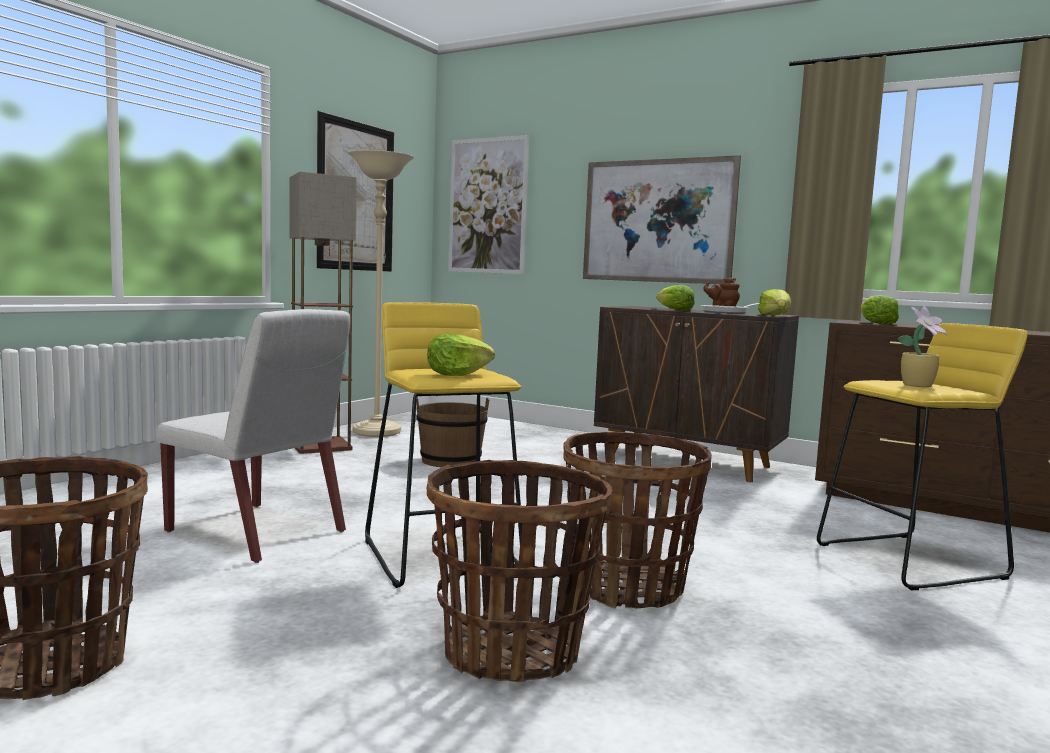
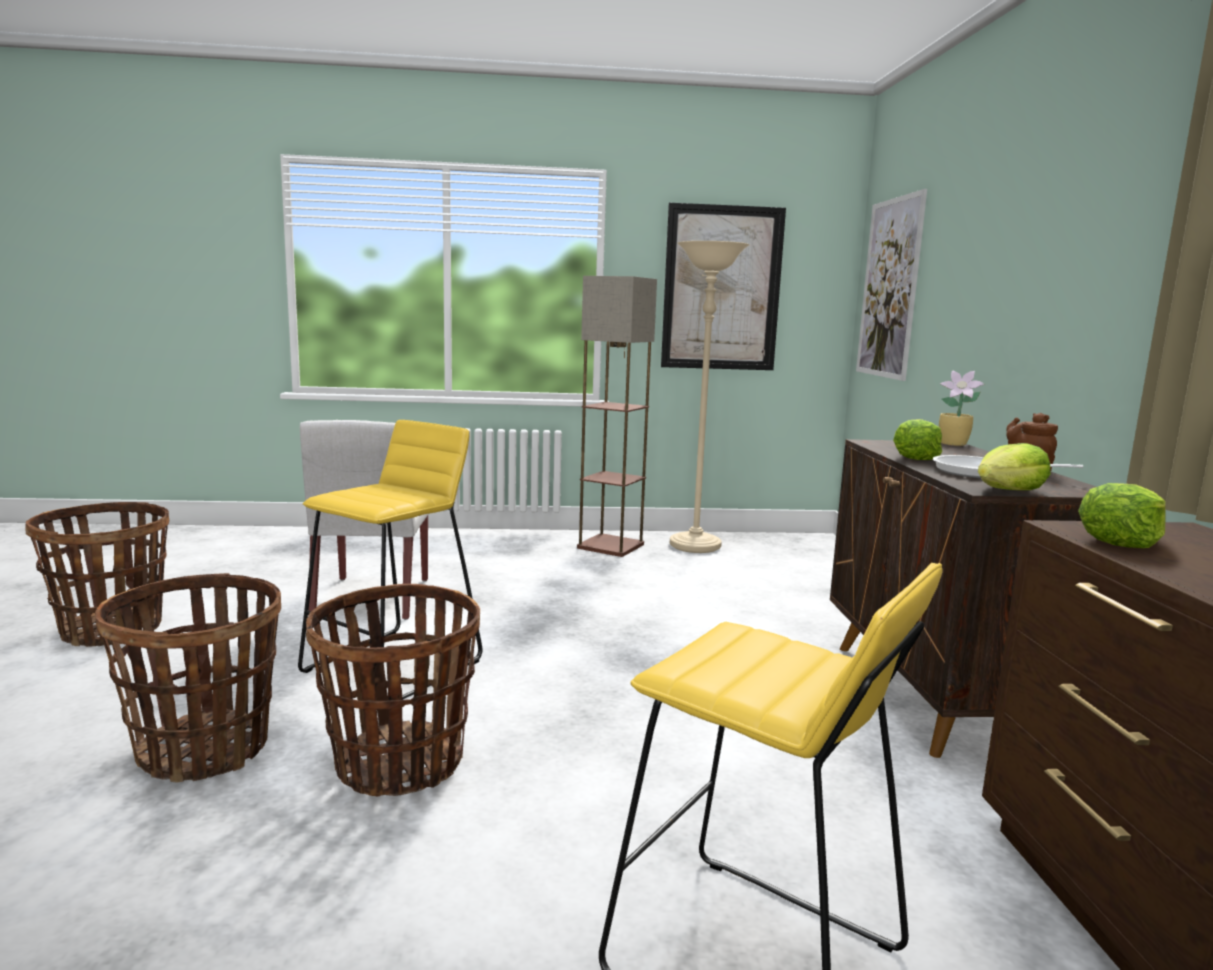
camera: 55 degrees right, 5 degrees up
brown bucket [416,397,489,467] -> none
lettuce [427,334,495,376] -> none
picture [583,155,741,284] -> none
potted plant [898,307,947,387] -> potted plant moved to [939,370,985,446]

